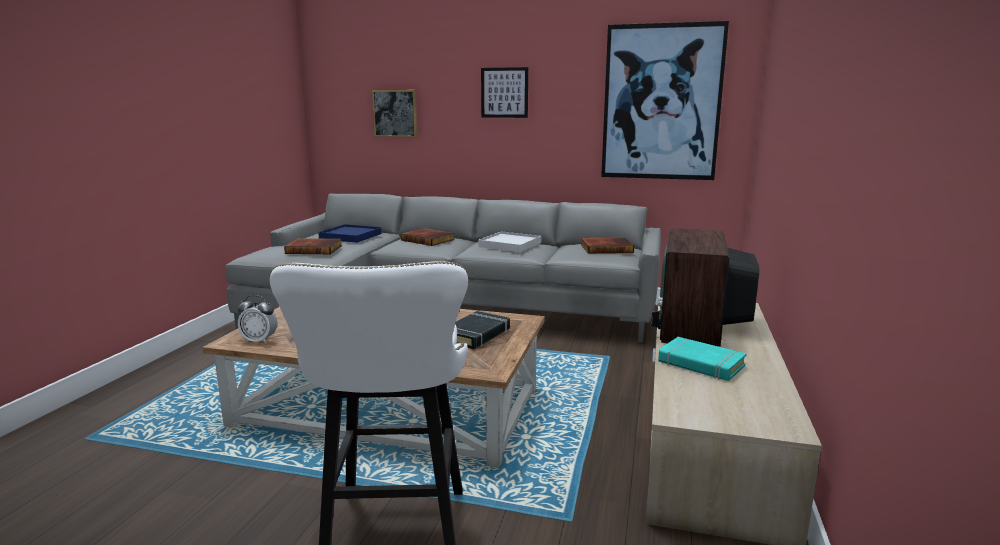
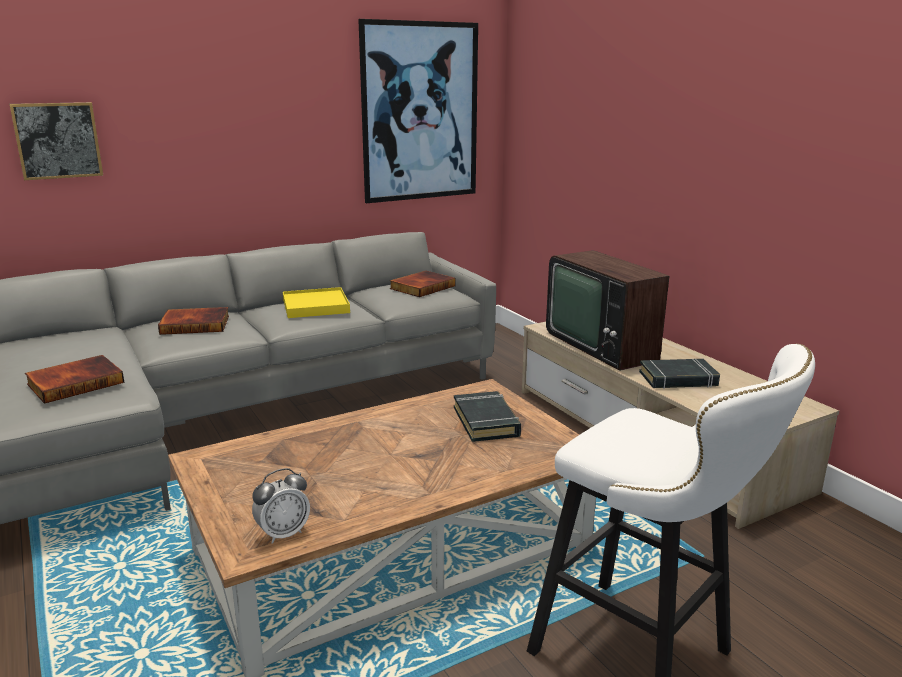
camera: 45 degrees left, 5 degrees up
blue tray [318,224,382,243] -> none
white tray [478,231,541,252] -> yellow tray [283,287,350,318]
picture [481,67,528,118] -> none
turquoise book [658,337,746,381] -> black book [639,359,720,389]

